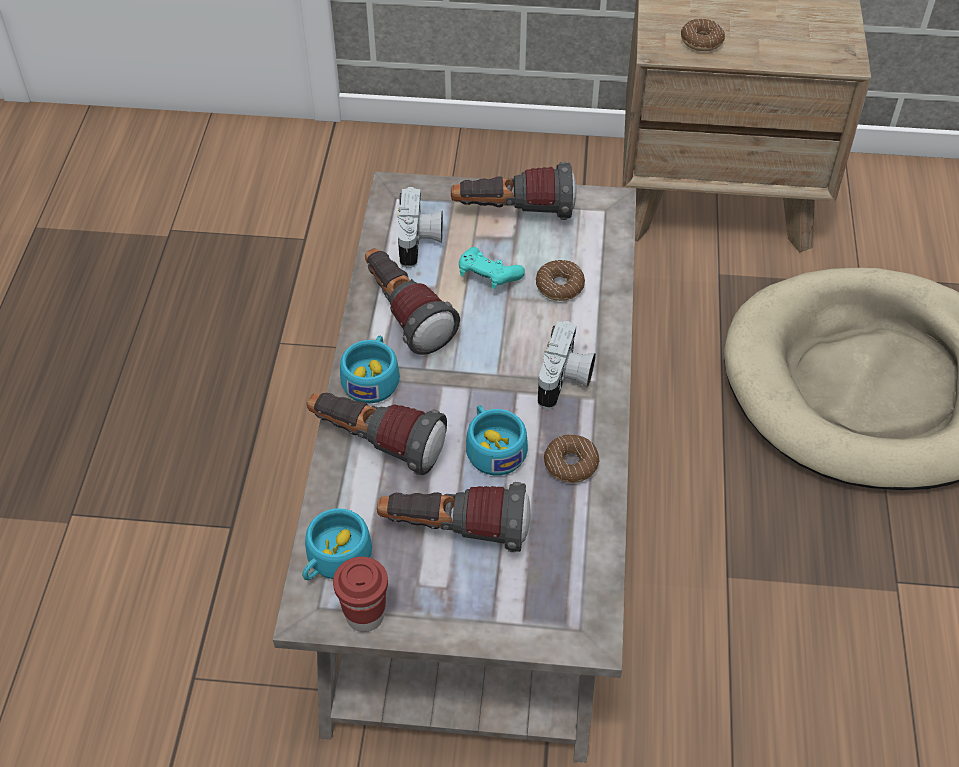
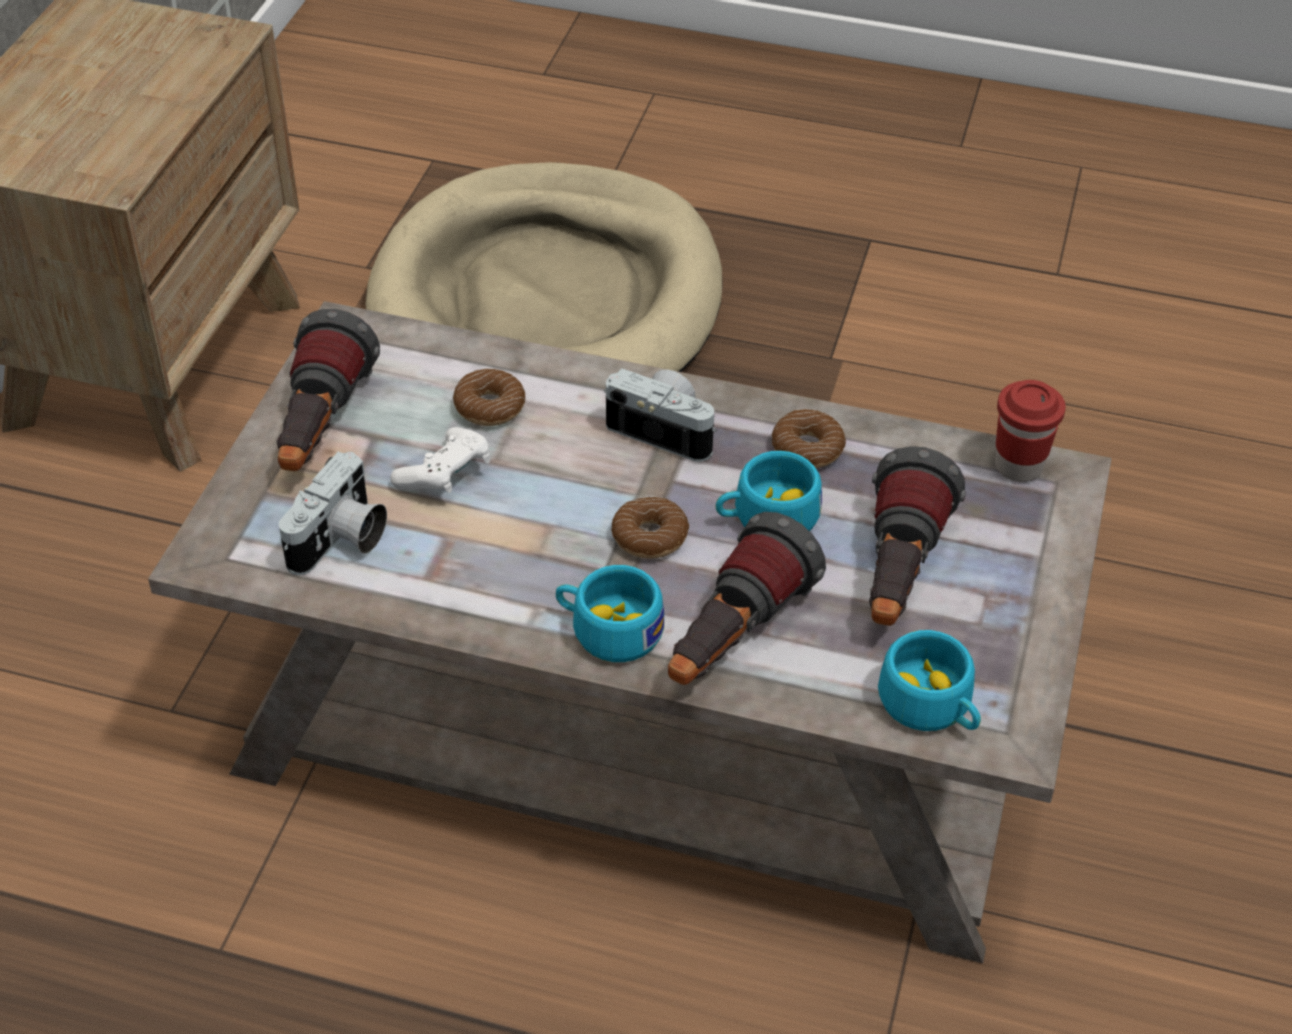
camera: 80 degrees left, 5 degrees down
red cup [333,557,388,632] -> red cup moved to [995,380,1066,482]
flashlight [365,248,460,355] -> none
camera [397,187,443,268] -> camera turned 105 degrees clockwise [279,452,387,575]
turquoise game controller [459,247,525,289] -> white game controller [390,427,490,493]
donut [681,19,725,51] -> donut moved to [612,496,689,559]

